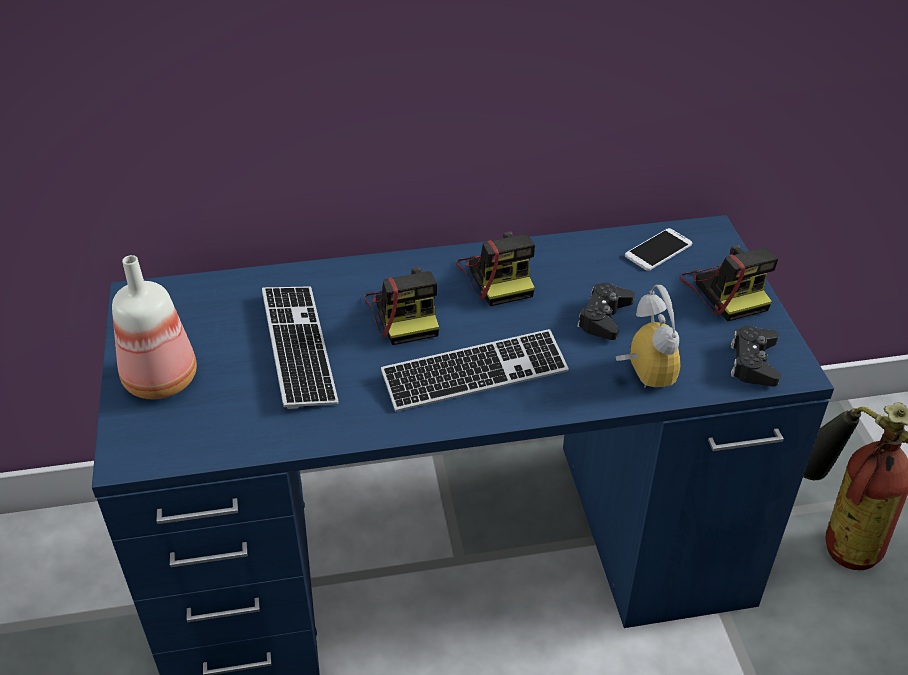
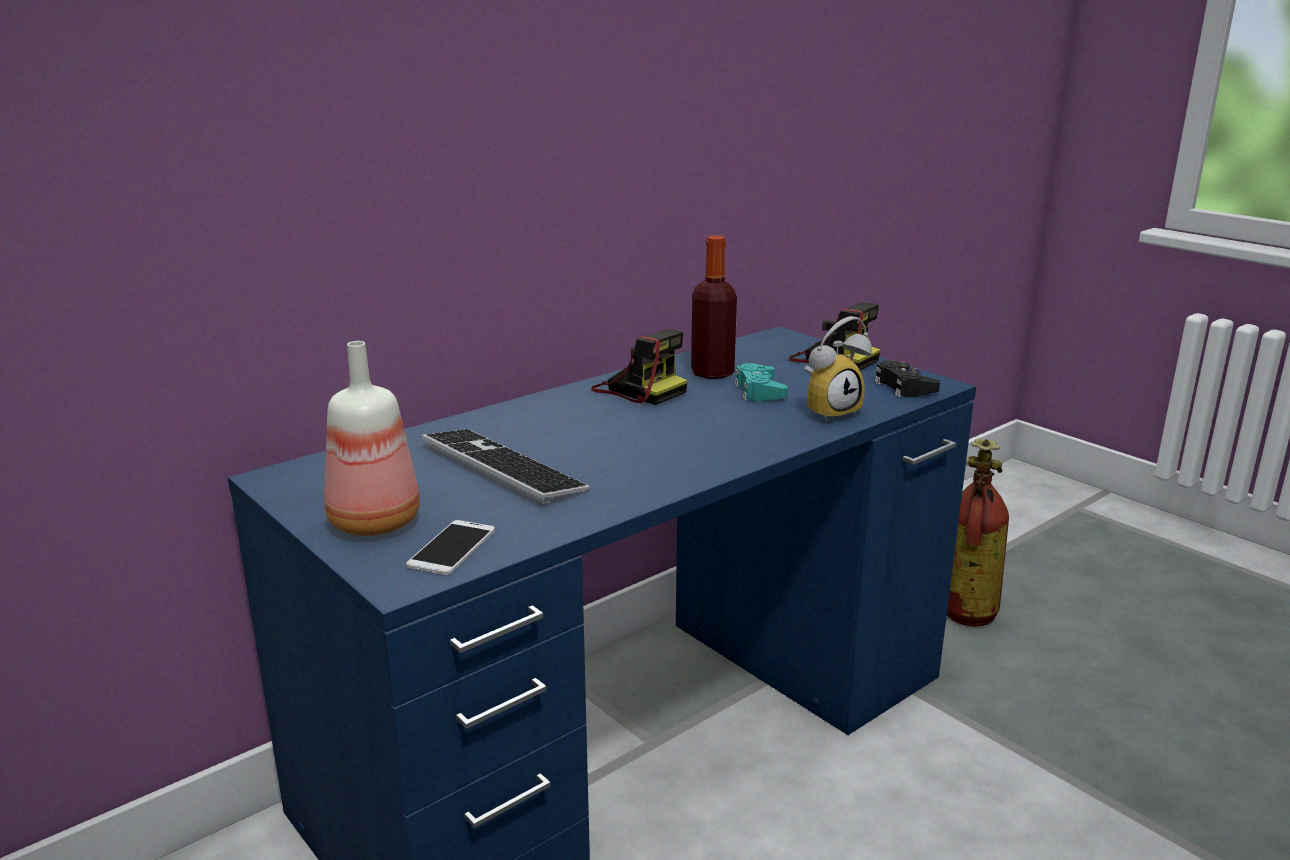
camera: 30 degrees left, 20 degrees down
camera [364,267,439,345] -> none
keyboard [381,329,569,412] -> none
black game controller [577,283,635,340] -> turquoise game controller [735,363,788,401]
alarm clock [616,285,681,388] -> alarm clock turned 105 degrees clockwise [804,316,872,423]
phone [625,228,692,271] -> phone moved to [406,520,495,575]
none -> bottle [691,235,737,379]

